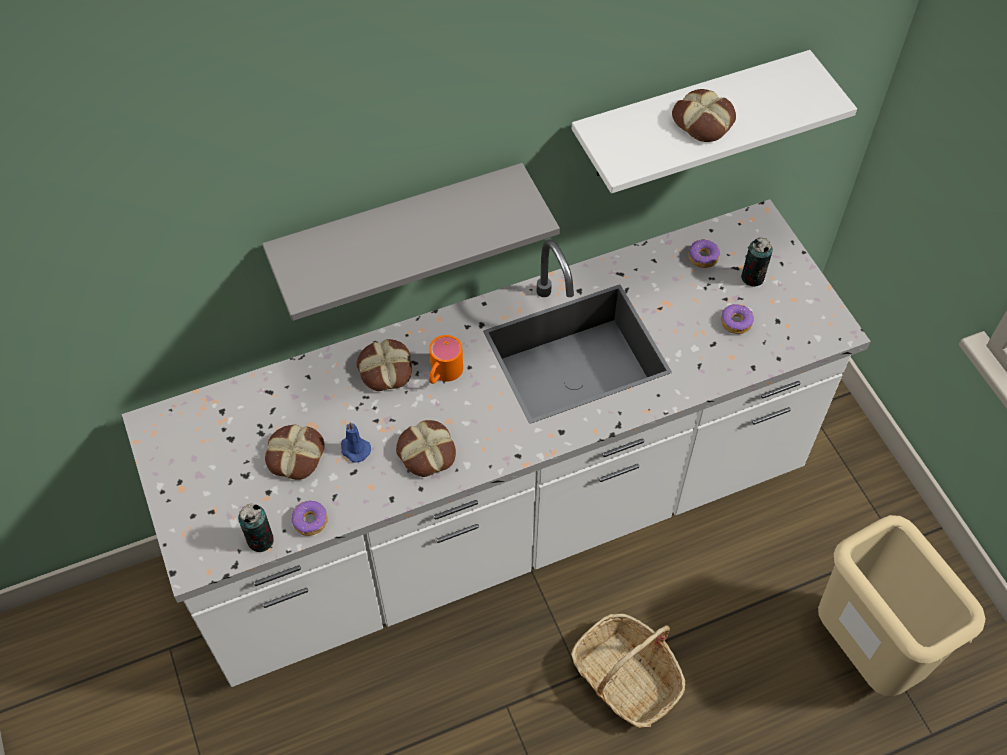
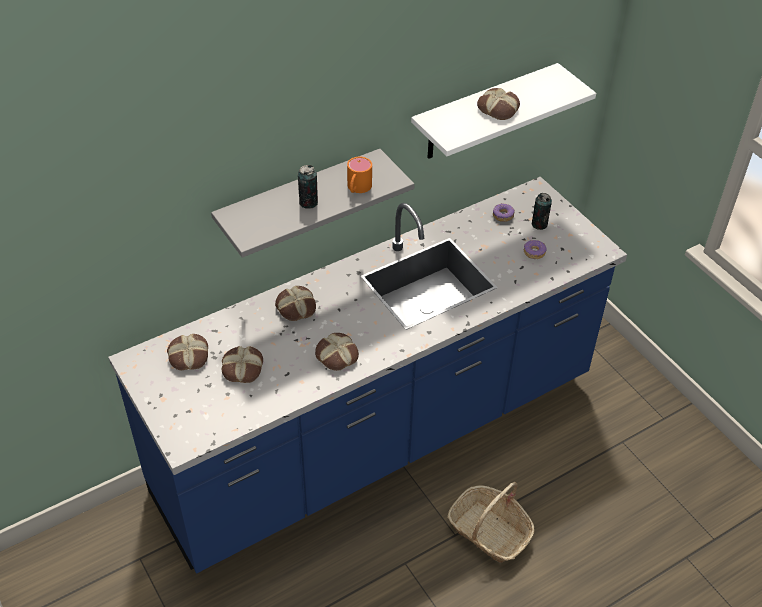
camera: 10 degrees left, 10 degrees down
white counter [122,199,871,687] -> blue counter [108,177,627,573]
can [238,504,274,552] -> can moved to [298,165,318,209]
donut [292,500,328,536] -> none
blue candle [341,422,371,462] -> none
orange mug [429,335,463,384] -> orange mug moved to [347,157,372,193]
beige trash can [818,515,986,696] -> none
none -> bread [167,334,208,370]

